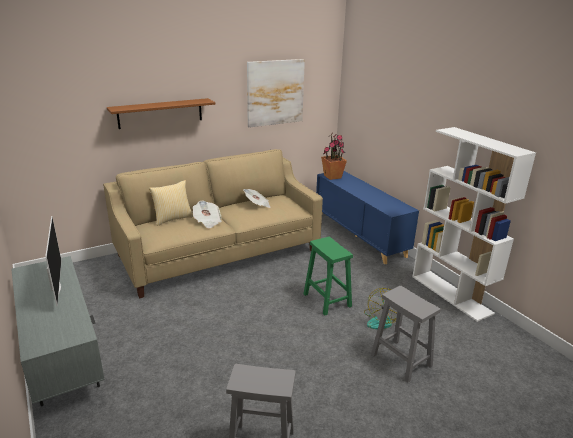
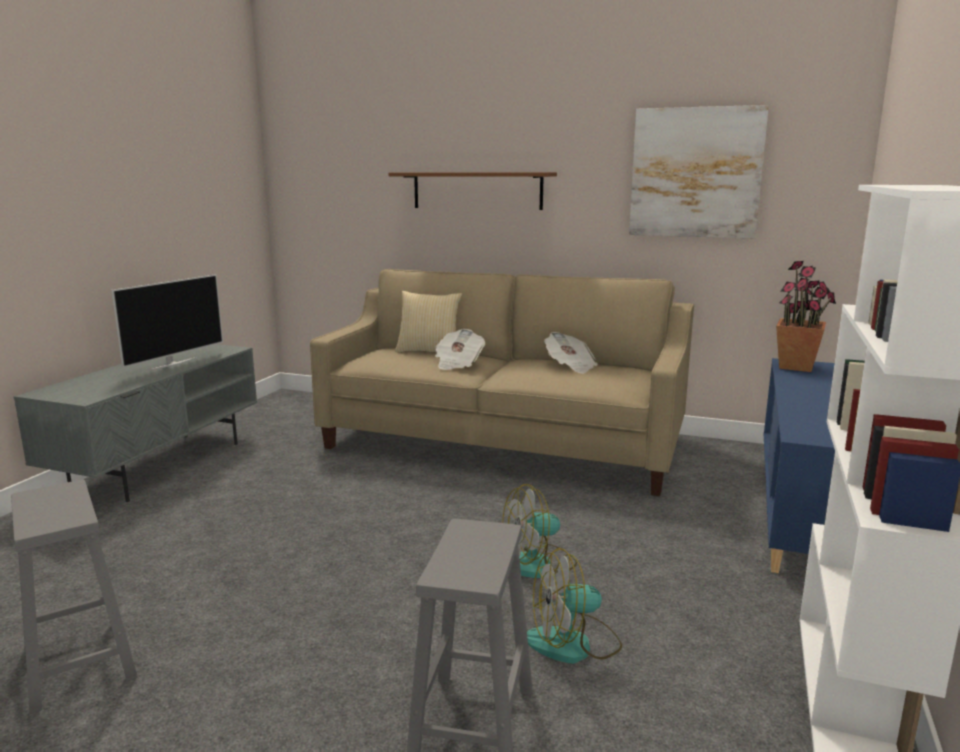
camera: 50 degrees right, 10 degrees down
green stool [303,237,353,315] -> fan [502,484,577,578]

